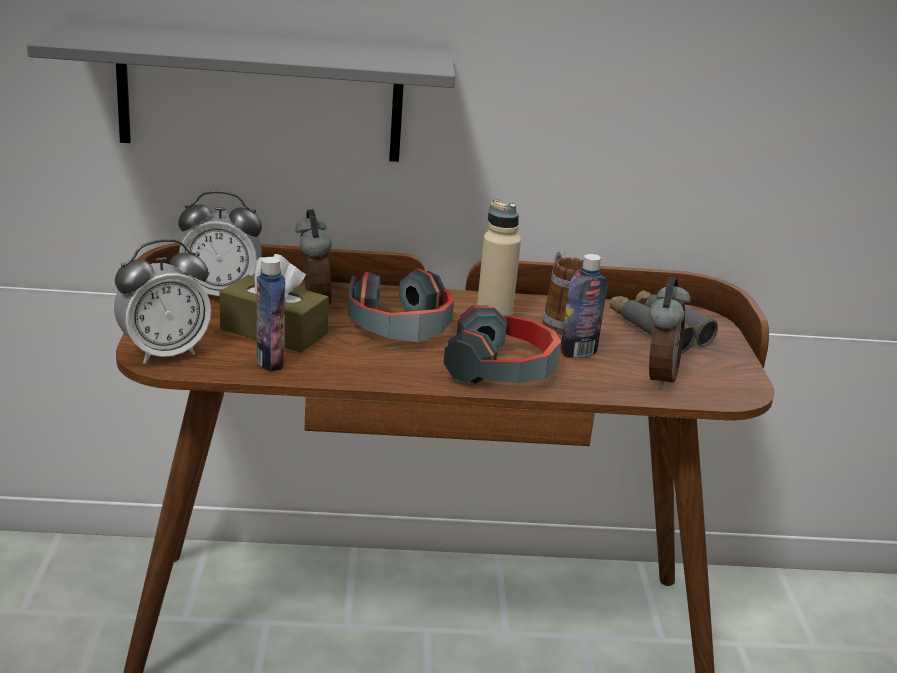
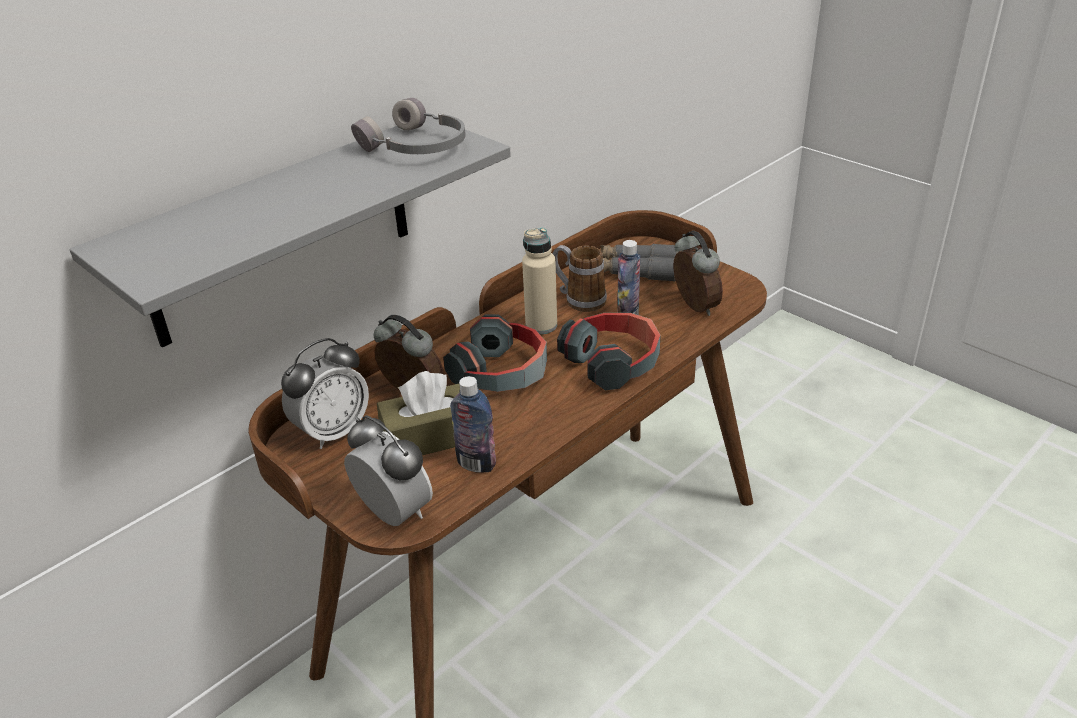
camera: 40 degrees left, 10 degrees up
alarm clock [114,239,211,364] -> alarm clock turned 60 degrees counterclockwise [344,415,433,526]
none -> grey headphones [351,98,466,154]

